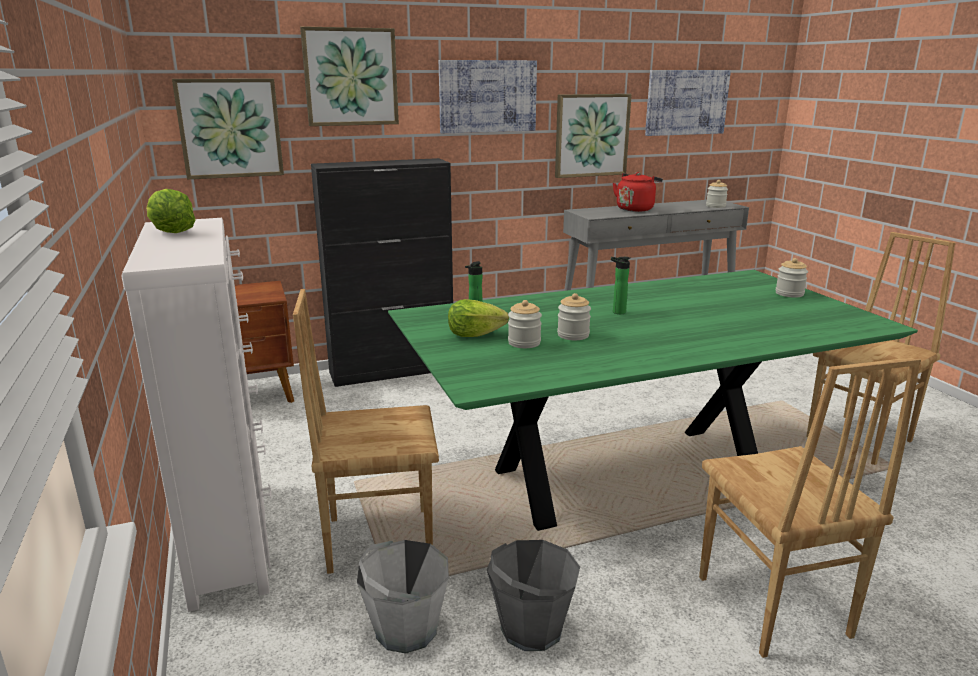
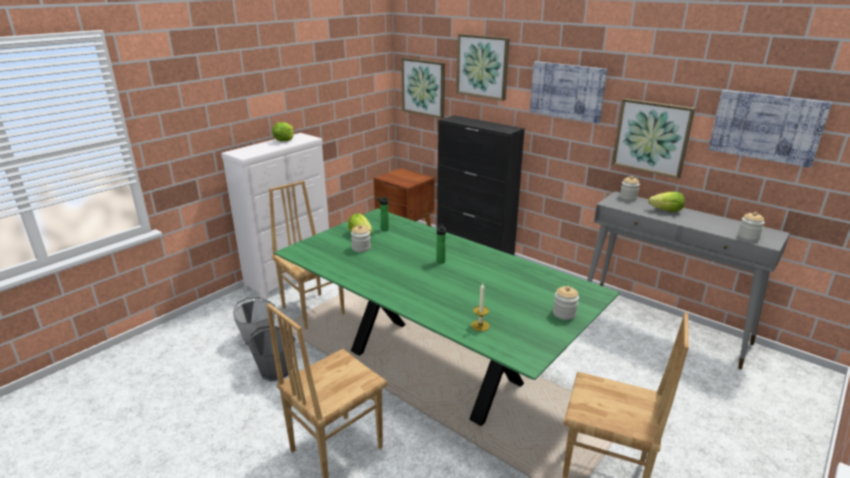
camera: 60 degrees right, 5 degrees up
jar [557,293,591,340] -> jar moved to [620,176,640,201]
red kettle [613,172,663,212] -> lettuce [648,192,685,212]
none -> candle [471,283,490,331]

